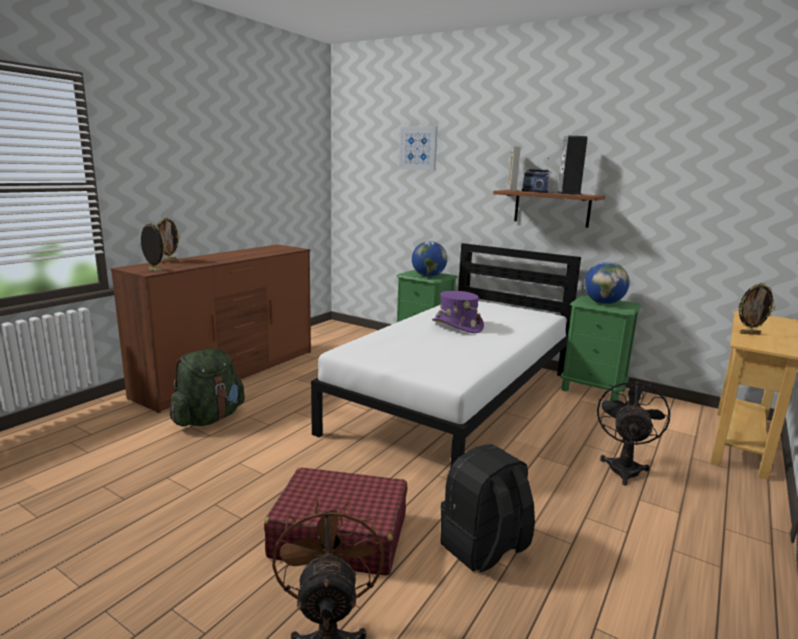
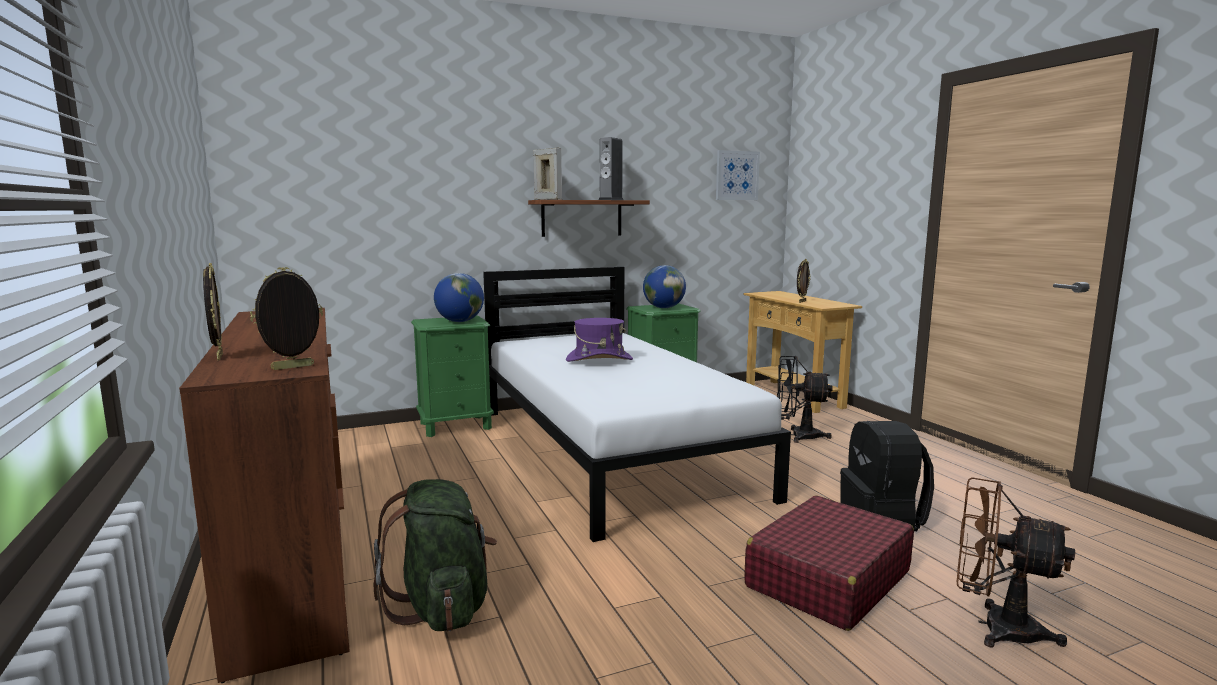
camera: 55 degrees left, 5 degrees down
picture [399,126,438,170] -> picture moved to [716,150,760,200]
radio [522,158,551,193] -> none
black fan [597,378,670,485] -> black fan turned 45 degrees counterclockwise [777,356,833,443]

